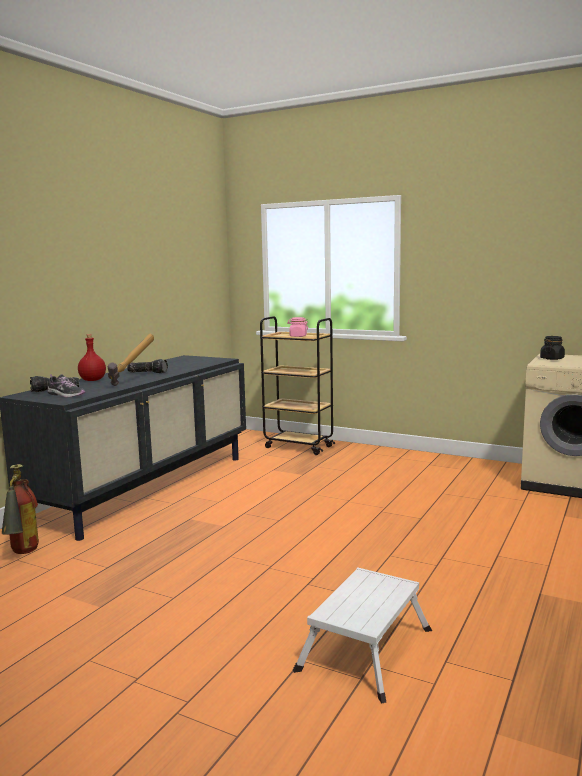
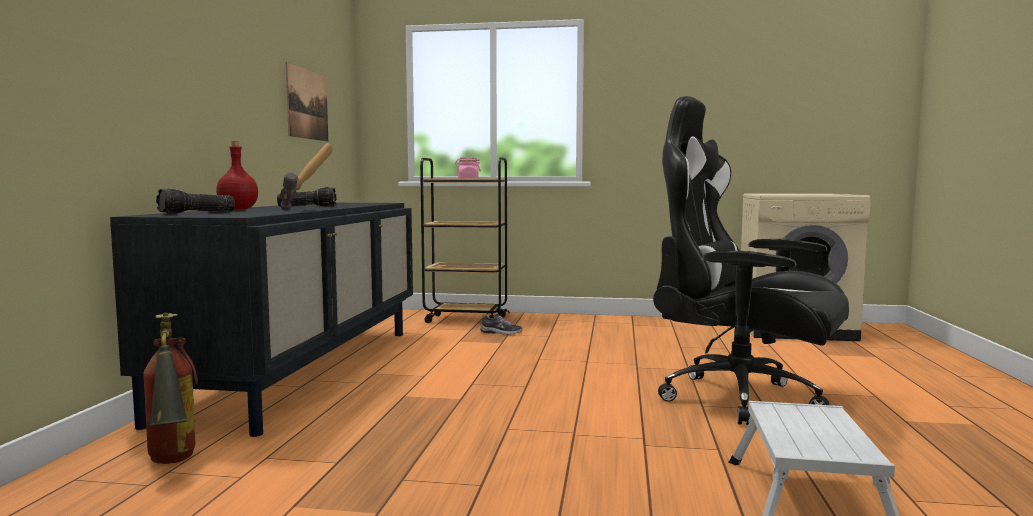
camera: 20 degrees left, 5 degrees down
shoe [47,374,85,397] -> shoe moved to [480,314,523,335]
black jar [540,336,565,360] -> none
none -> picture [286,62,328,142]
none -> black office chair [653,96,849,425]

